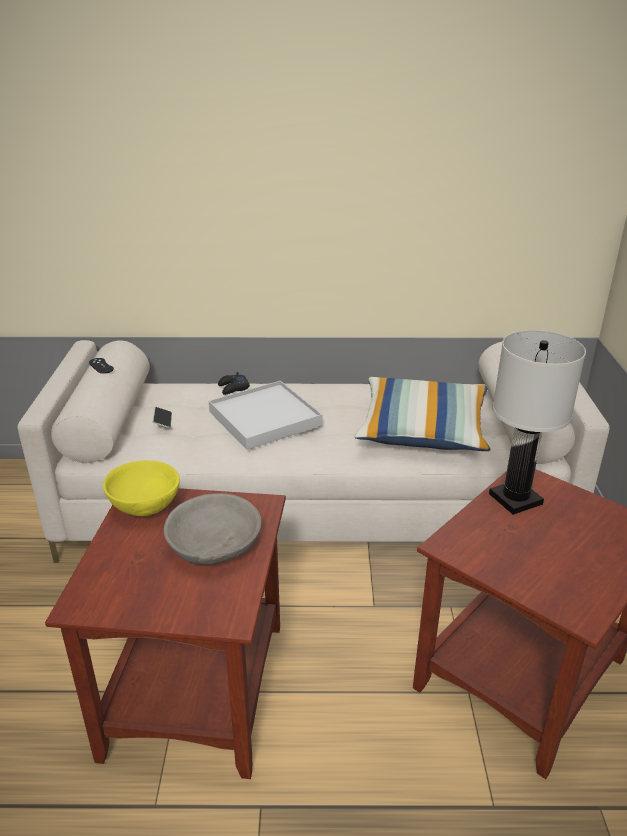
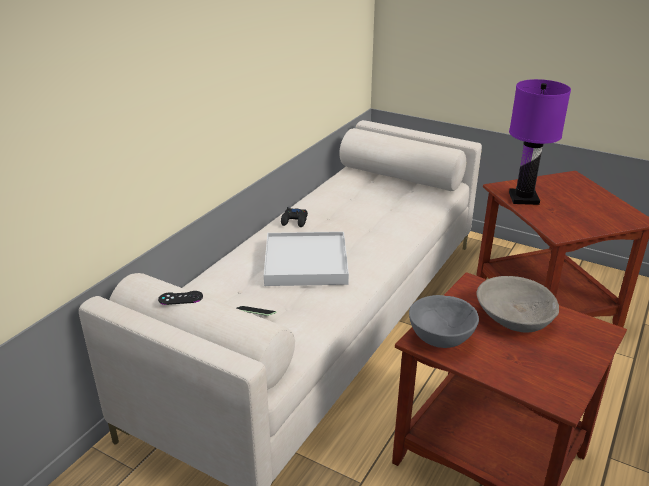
camera: 60 degrees left, 0 degrees up
yellow bowl [103,460,180,516] -> grey bowl [409,295,479,348]
black game controller [218,372,250,395] -> black game controller moved to [281,207,308,227]
pillow [354,377,491,451] -> none
white table lamp [489,330,586,515] -> purple table lamp [509,79,571,205]

